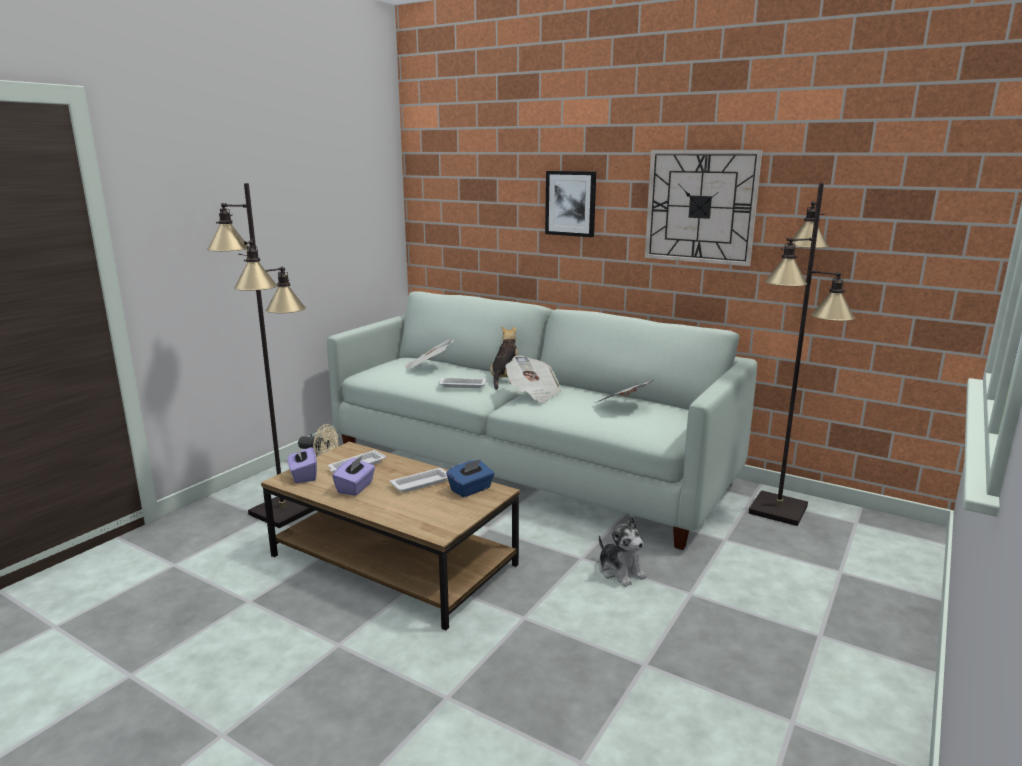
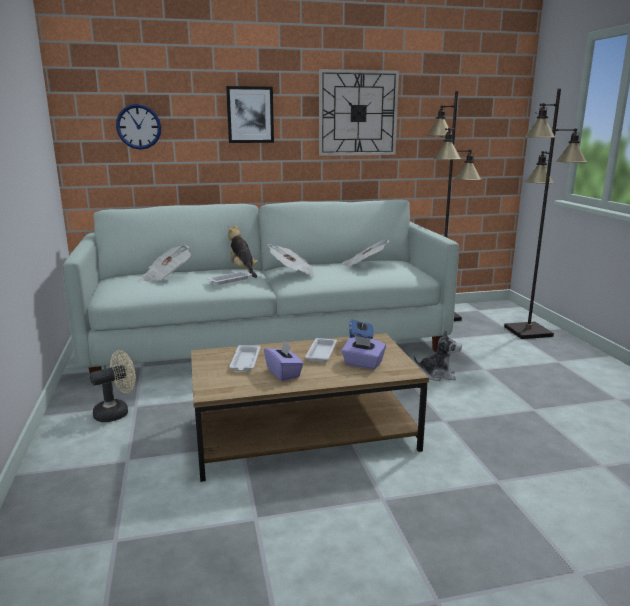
camera: 45 degrees left, 0 degrees up
black floor lamp [207,183,315,528] -> black floor lamp moved to [504,88,587,339]
purple tissue box [288,444,317,483] -> purple tissue box moved to [341,335,386,370]
none -> wall clock [116,104,161,150]

